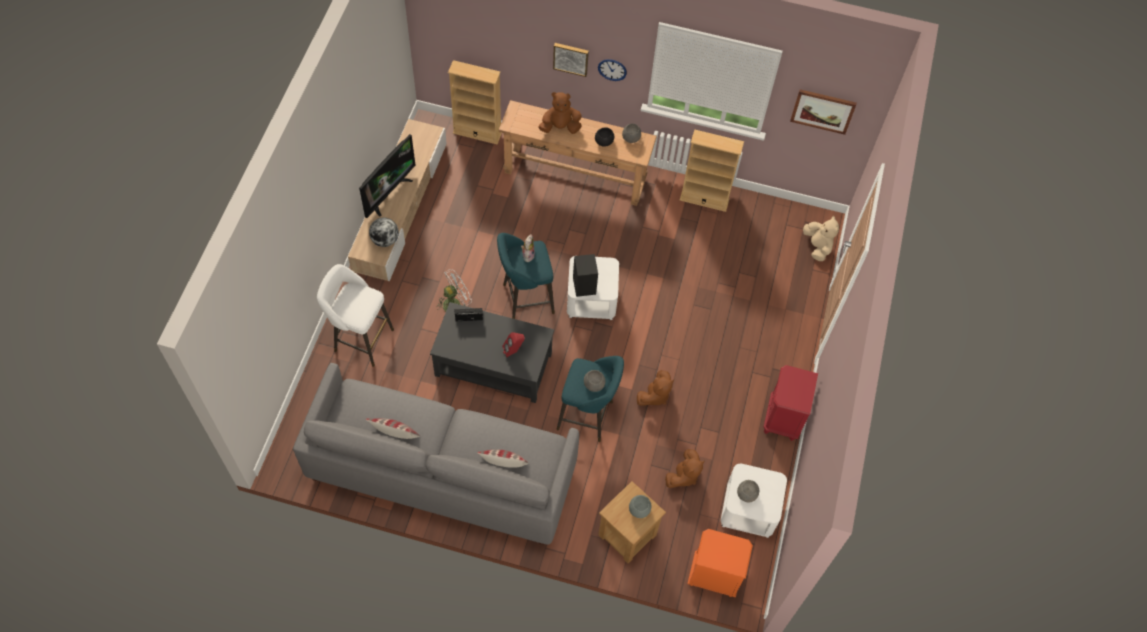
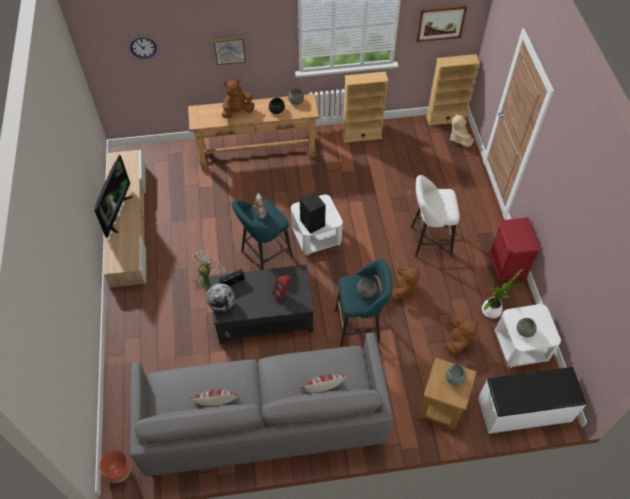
camera: 20 degrees left, 5 degrees down
white stool [317,264,394,367] -> white stool moved to [411,175,460,257]
globe [369,217,399,247] -> globe moved to [206,283,235,312]
beige bookcase [448,60,502,144] -> beige bookcase moved to [426,54,480,125]
wall clock [598,59,627,81] -> wall clock moved to [130,37,157,59]
orange nightstand [687,529,753,597] -> white bench [478,367,587,434]
beige plush toy [803,216,839,261] -> beige plush toy turned 150 degrees counterclockwise [450,113,474,147]
none -> brown planter [99,450,131,483]
none -> potted plant [482,268,525,318]

